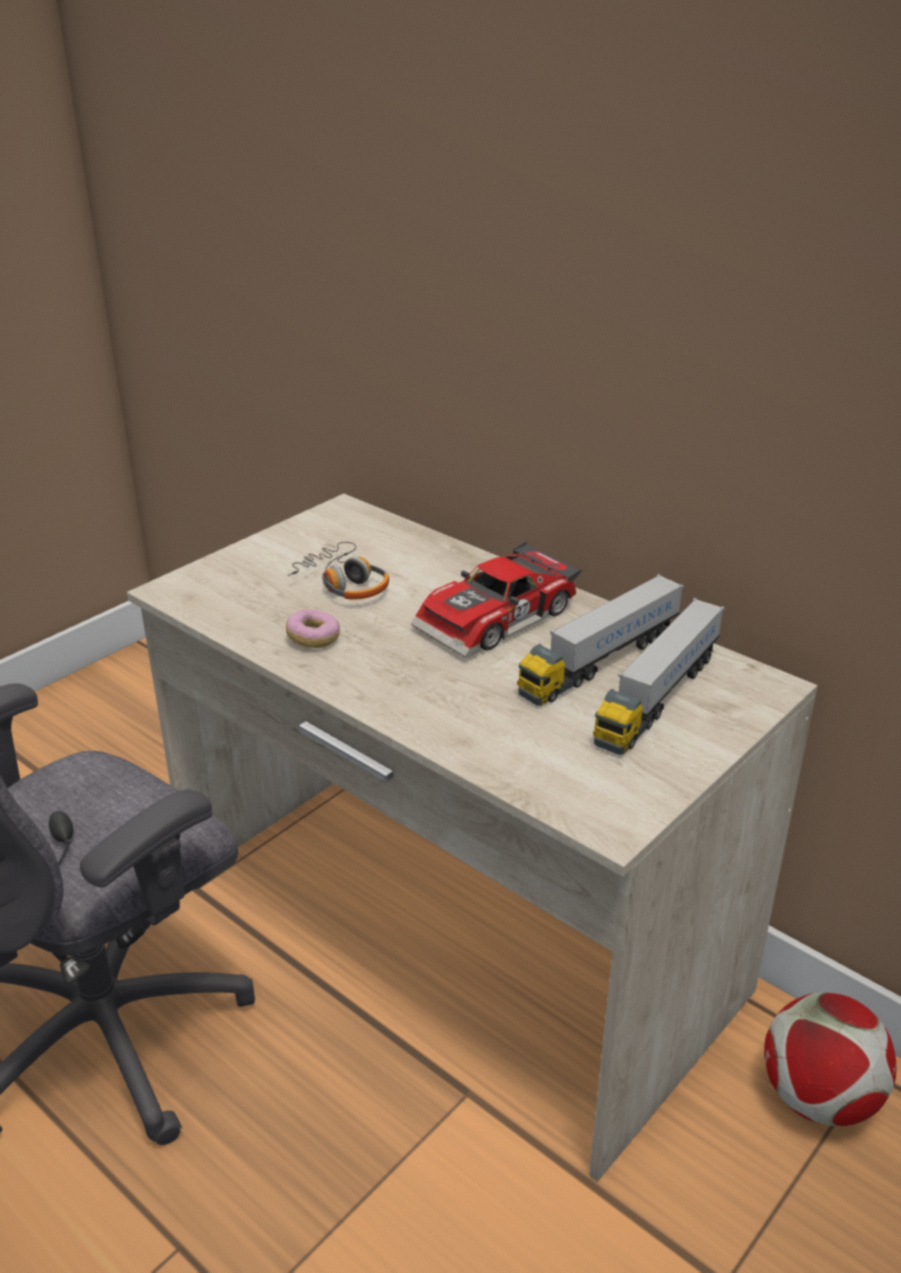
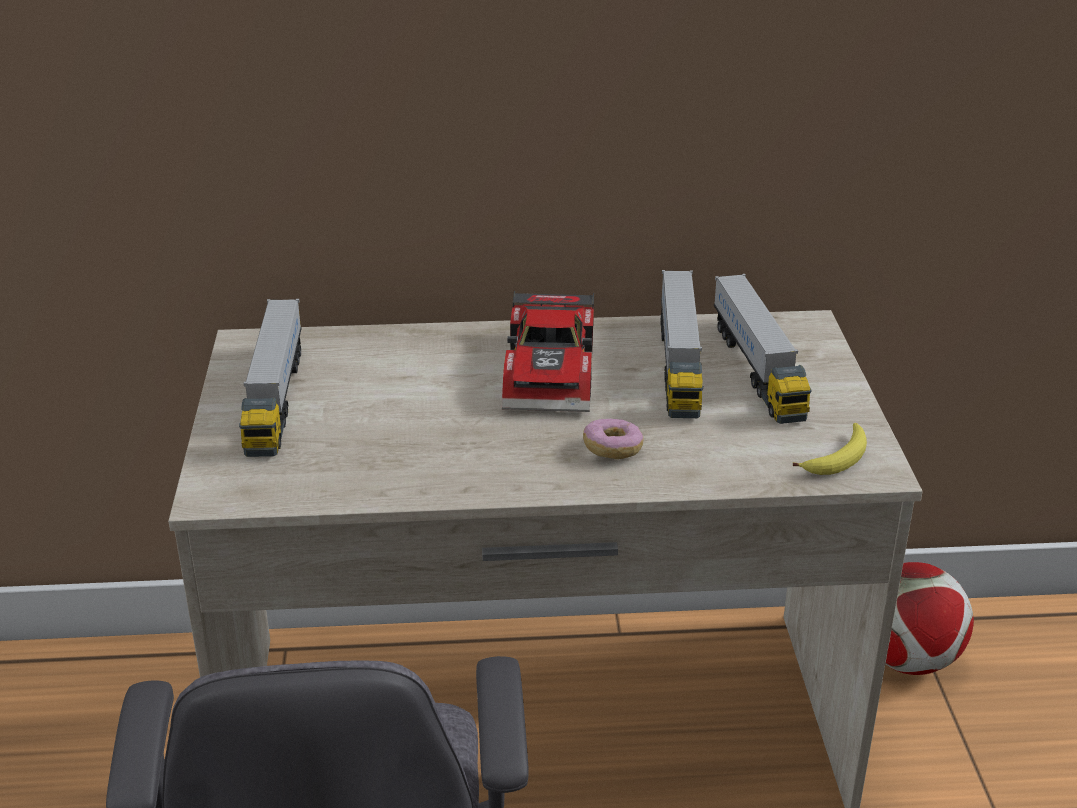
camera: 45 degrees left, 0 degrees up
donut [286,609,340,648] -> donut moved to [583,419,644,459]
headphones [288,542,389,599] -> none
none -> toy truck [239,299,302,457]
none -> banana [793,423,867,475]

